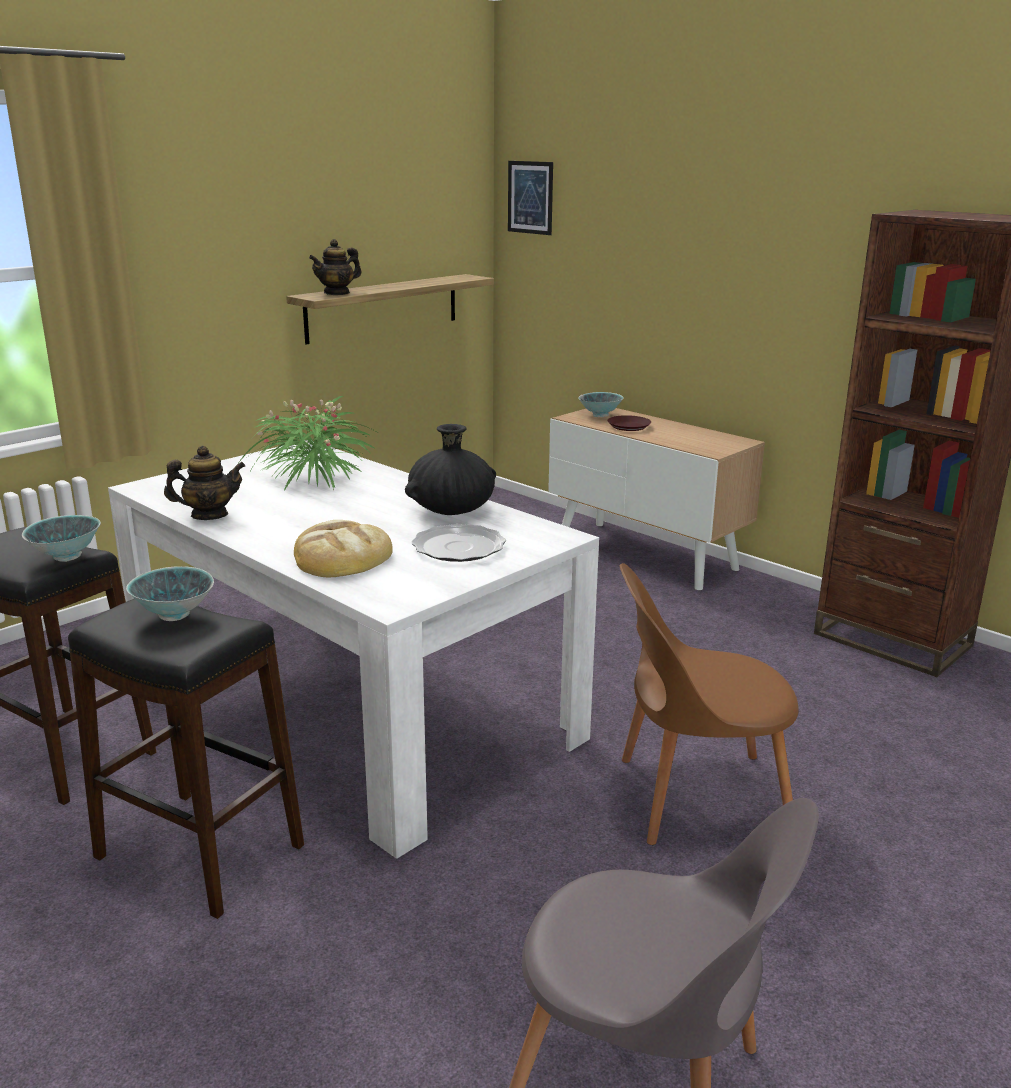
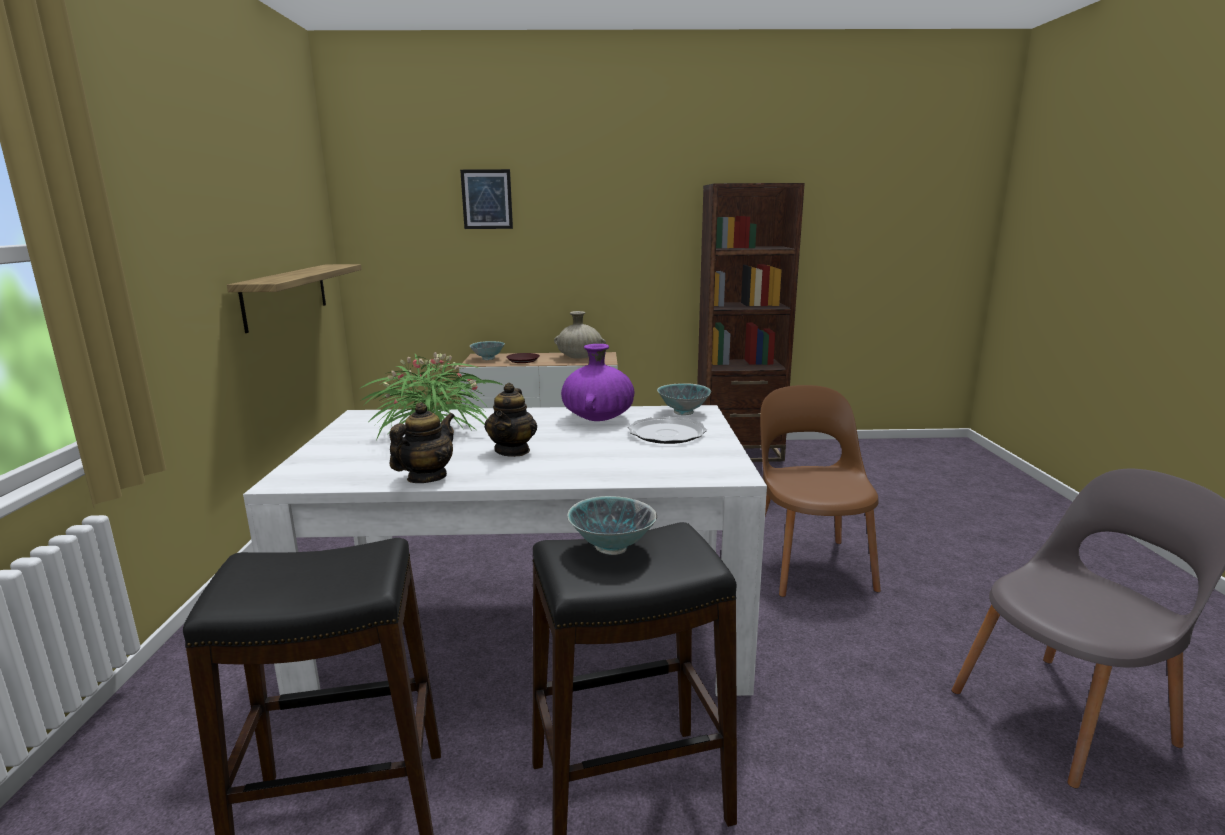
camera: 45 degrees left, 5 degrees down
bowl [22,515,101,562] -> bowl moved to [657,383,711,415]
bread [294,520,393,577] -> none
teapot [309,239,361,295] -> teapot moved to [485,383,537,457]
black vase [405,424,496,515] -> purple vase [561,344,634,421]
picture [508,161,553,235] -> picture moved to [460,169,513,229]
brown chair [620,563,799,845] -> brown chair turned 135 degrees clockwise [760,385,881,597]
none -> beige vase [554,311,606,359]

